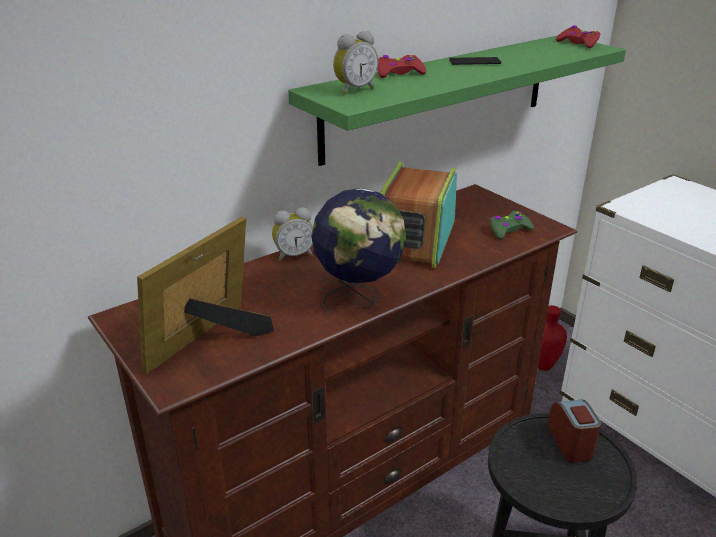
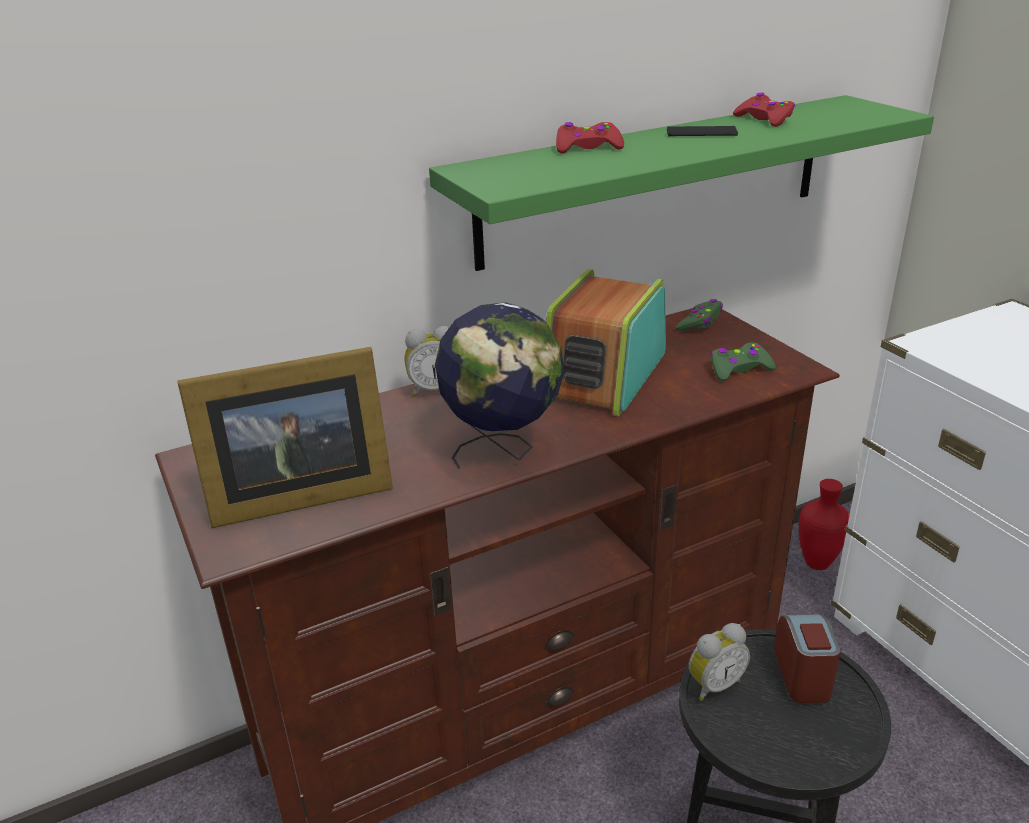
camera: 10 degrees right, 0 degrees up
picture frame [137,217,274,375] -> picture frame turned 150 degrees counterclockwise [177,347,393,528]
alarm clock [333,31,378,95] -> alarm clock moved to [689,623,750,701]
red game controller [556,25,601,48] -> red game controller moved to [733,92,795,127]
none -> green game controller [676,299,723,331]

